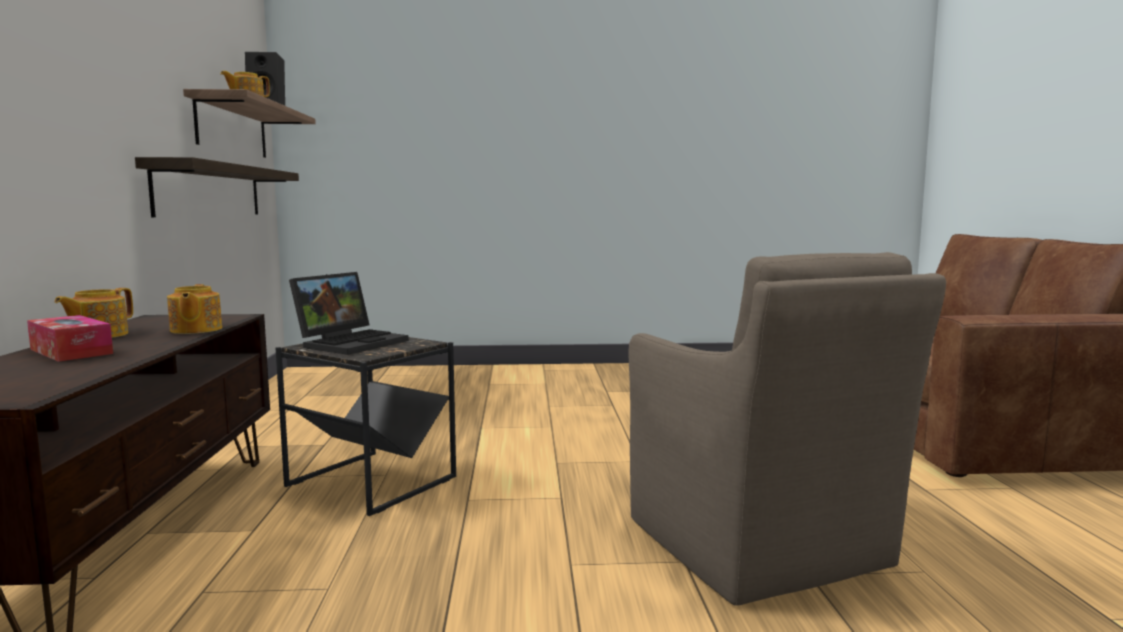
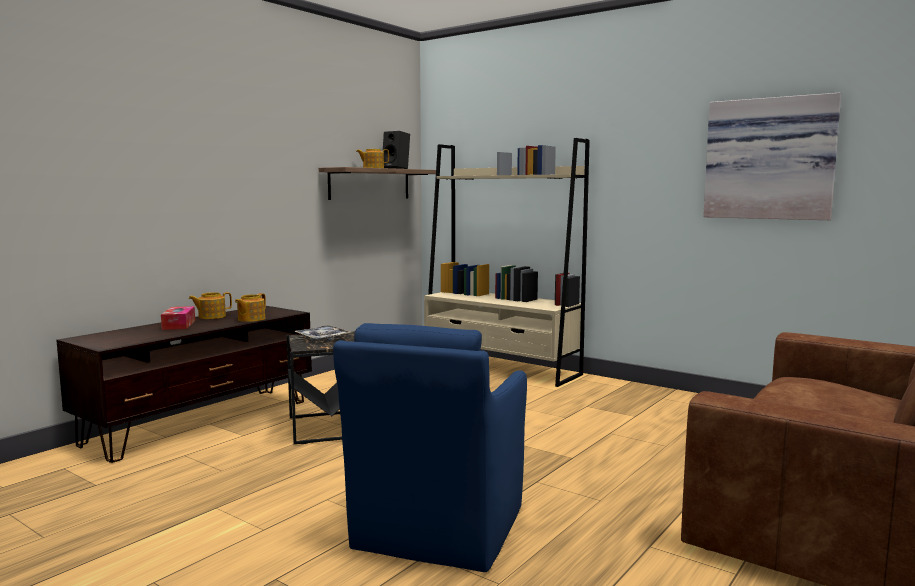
camera: 40 degrees right, 0 degrees up
shelf [135,157,299,217] -> none
laptop [289,272,409,355] -> tray [294,325,351,340]
brown armchair [629,252,946,605] -> blue armchair [333,323,527,572]
none -> beige bookcase [424,138,590,387]
none -> picture [703,93,841,220]

